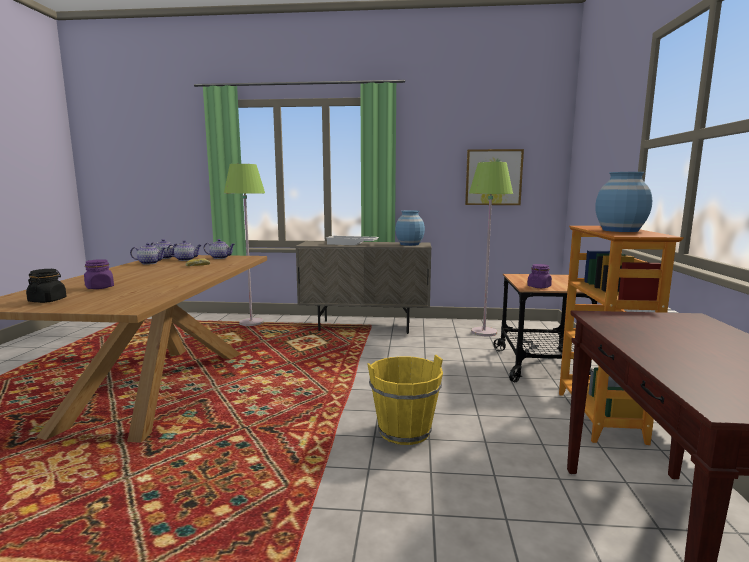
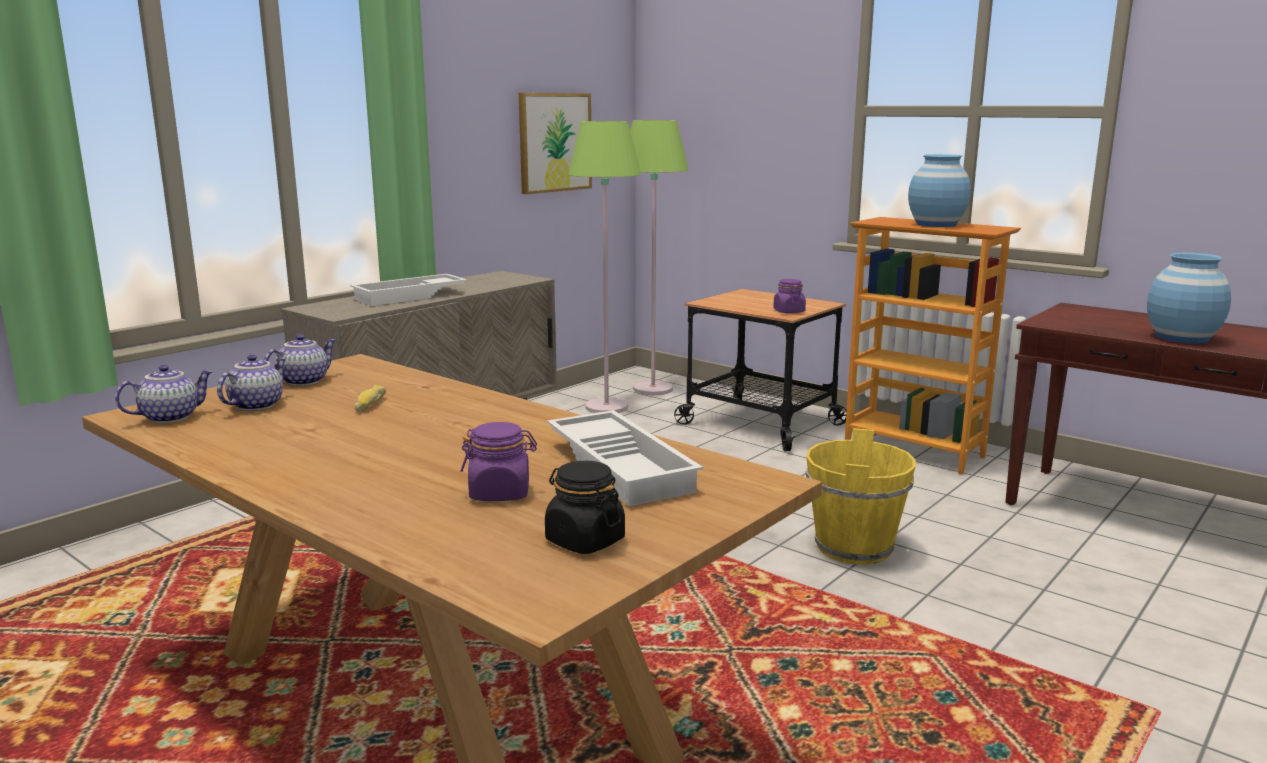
camera: 55 degrees left, 5 degrees up
teapot [130,243,166,265] -> none
green floor lamp [224,164,265,326] -> green floor lamp moved to [630,120,688,395]
blue vase [395,210,425,246] -> blue vase moved to [1147,252,1231,344]
none -> white tray [547,410,703,506]

